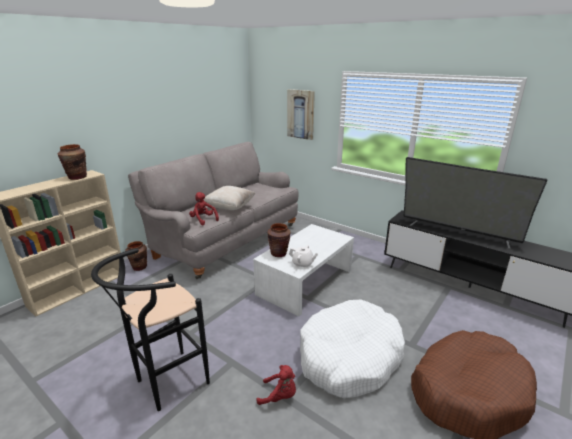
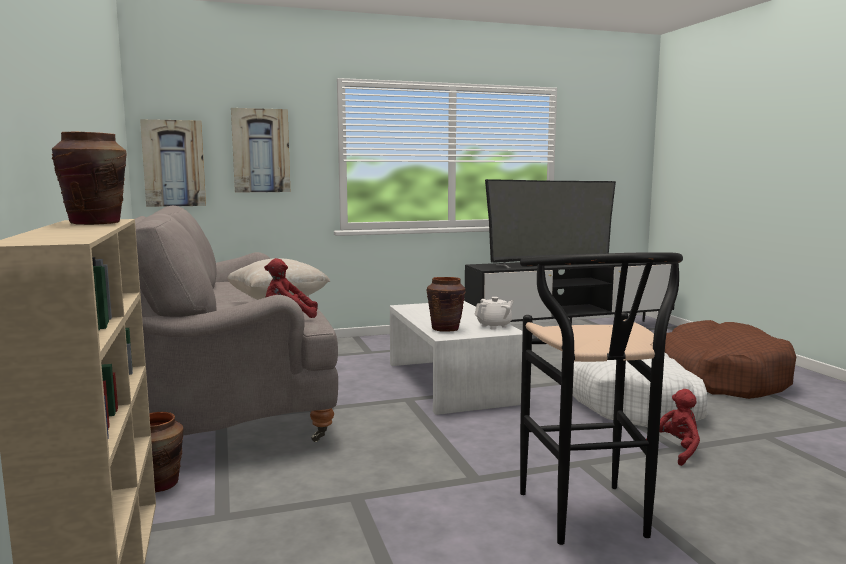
camera: 55 degrees left, 15 degrees down
none -> picture [140,119,206,207]

